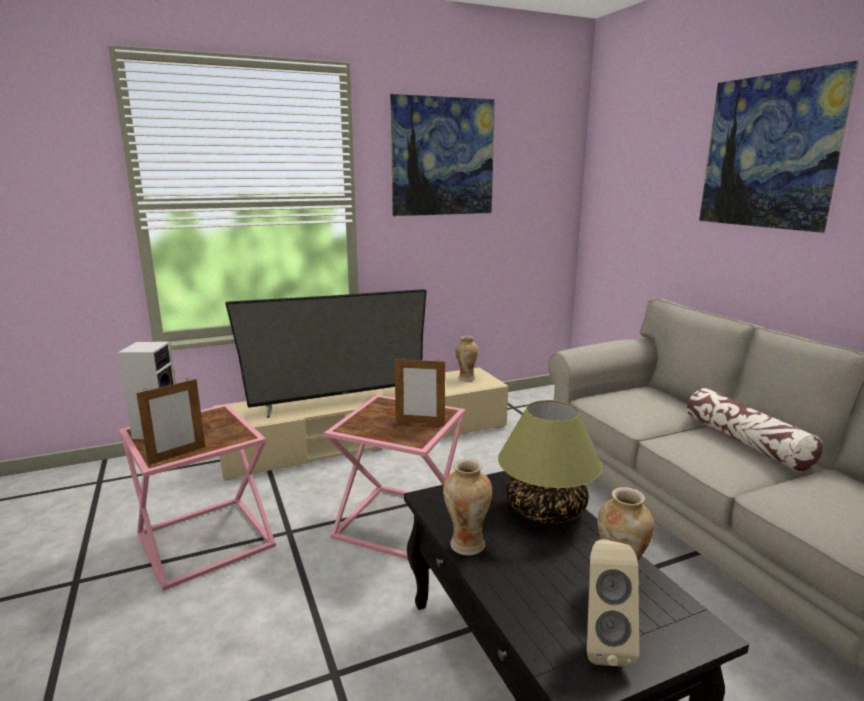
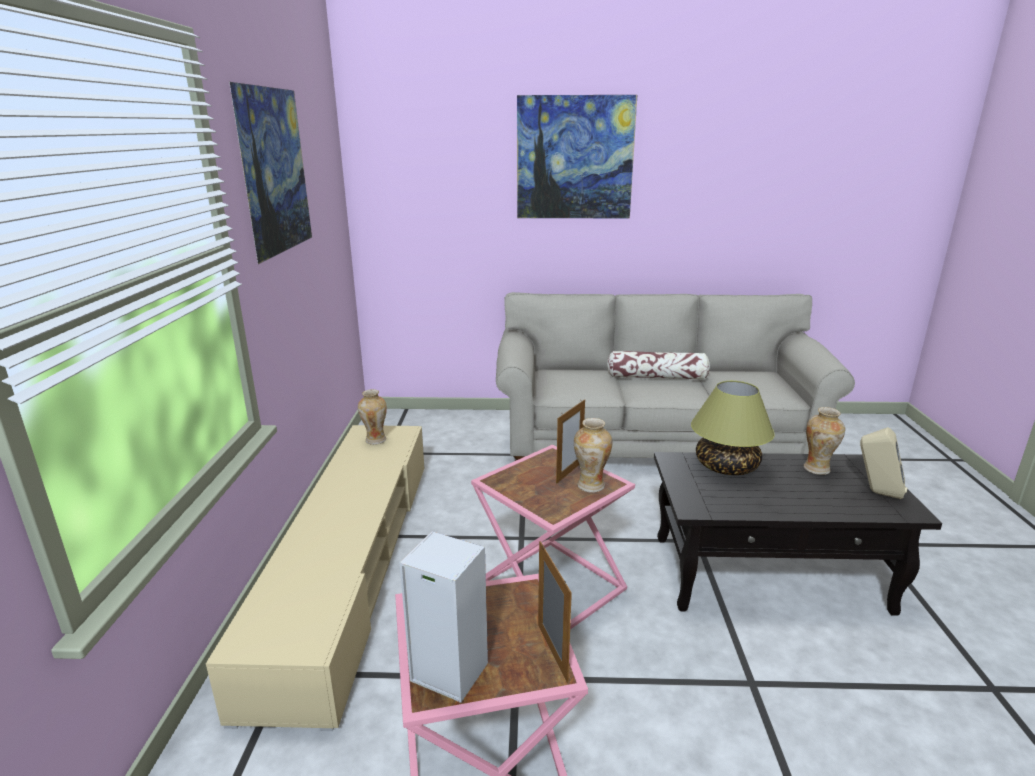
camera: 65 degrees left, 5 degrees up
television [225,289,427,418] -> none
vase [443,459,492,555] -> vase moved to [574,418,612,493]

